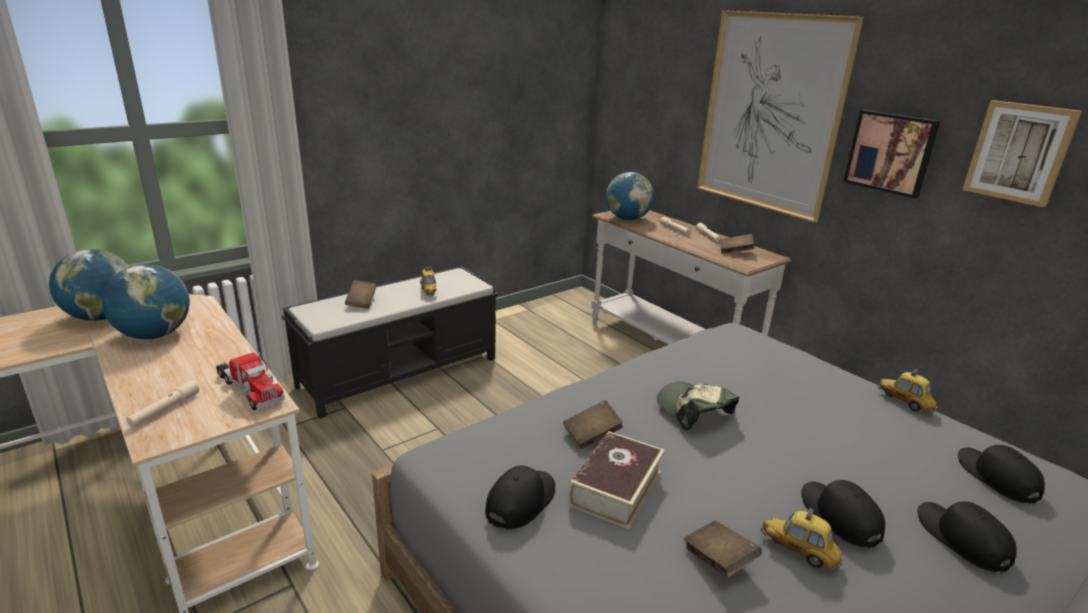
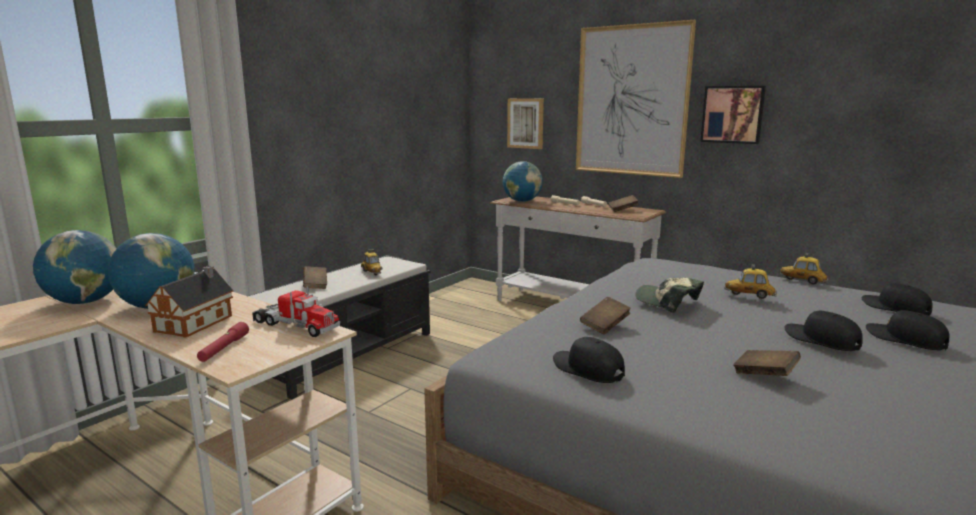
camera: 15 degrees left, 10 degrees down
beige flashlight [126,380,199,427] -> red flashlight [197,322,249,362]
black cap [485,465,555,530] -> black cap turned 60 degrees counterclockwise [553,337,625,383]
book [568,431,665,529] -> none
toy car [760,508,843,571] -> toy car moved to [724,264,777,299]
picture [962,100,1082,207] -> picture moved to [507,99,544,149]
none -> toy house [145,266,234,338]

